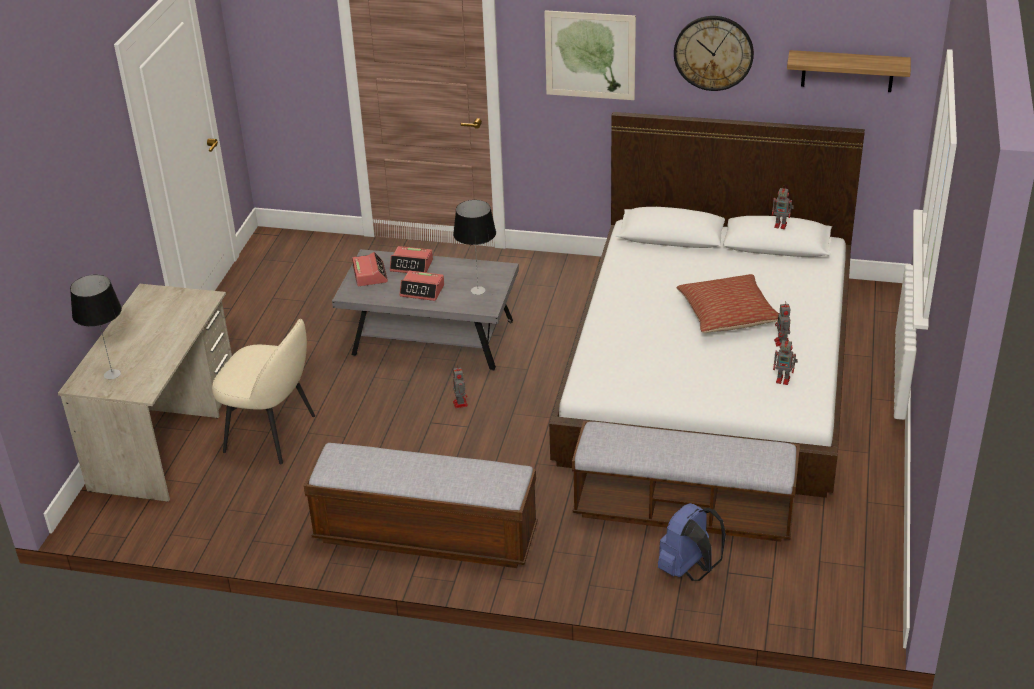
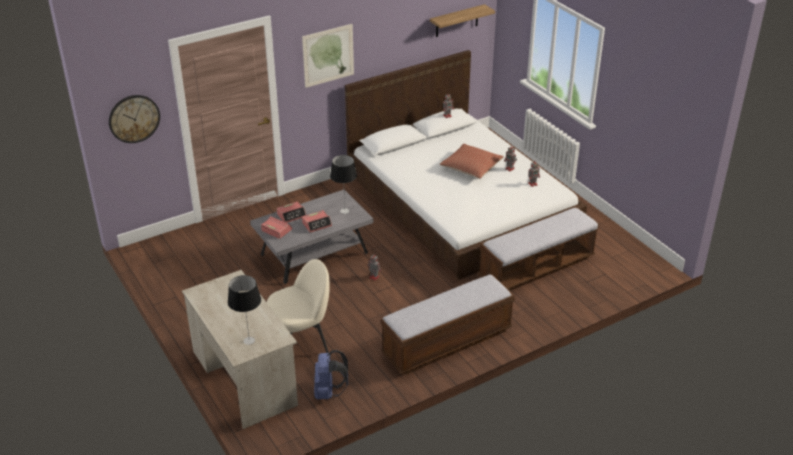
camera: 45 degrees left, 0 degrees up
blue backpack [658,503,726,581] -> blue backpack moved to [314,350,348,399]
wall clock [674,16,754,91] -> wall clock moved to [109,95,160,143]

